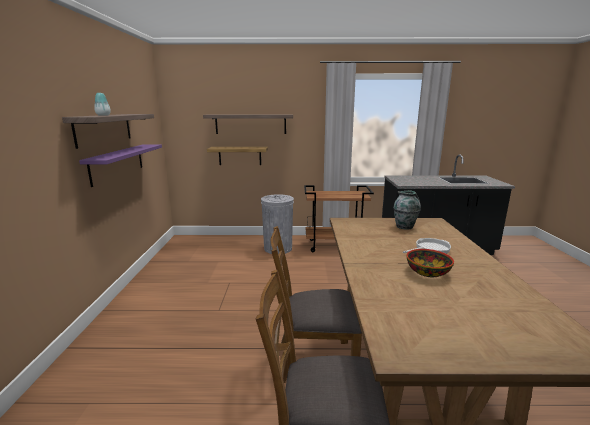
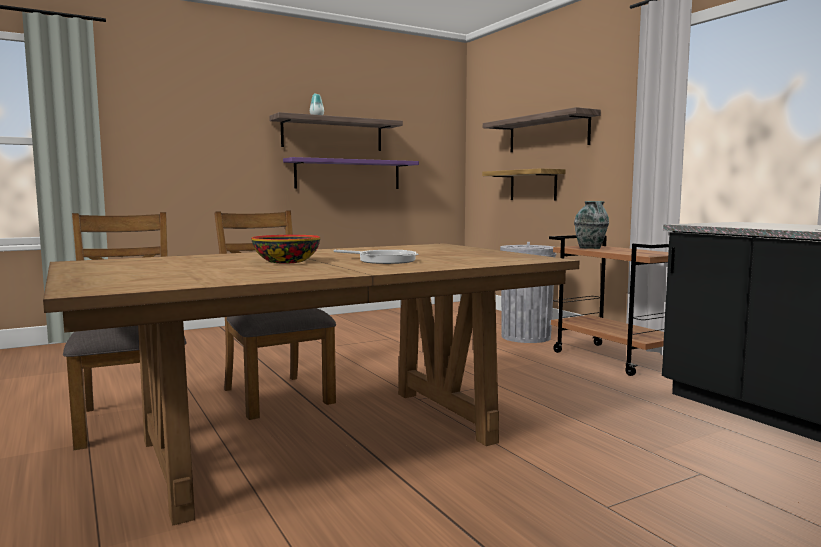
camera: 60 degrees right, 10 degrees down
vase [393,191,421,230] -> vase moved to [574,201,609,249]

